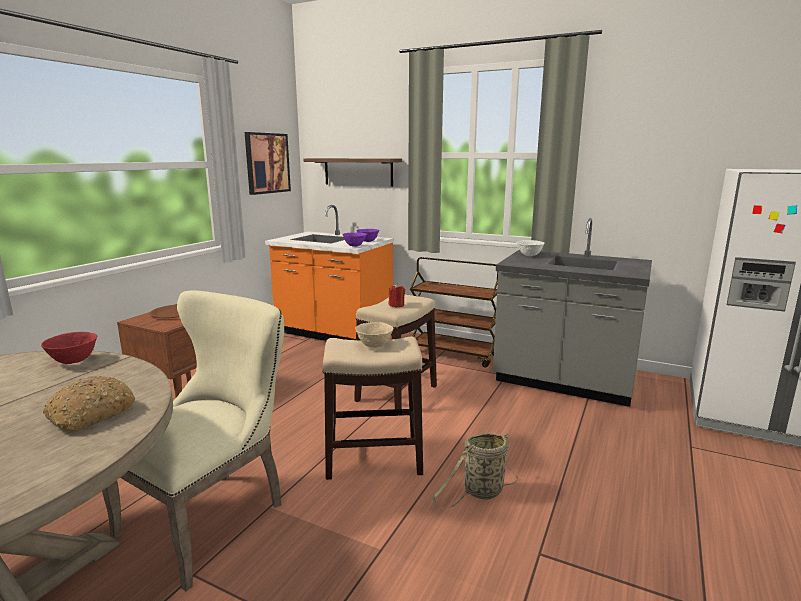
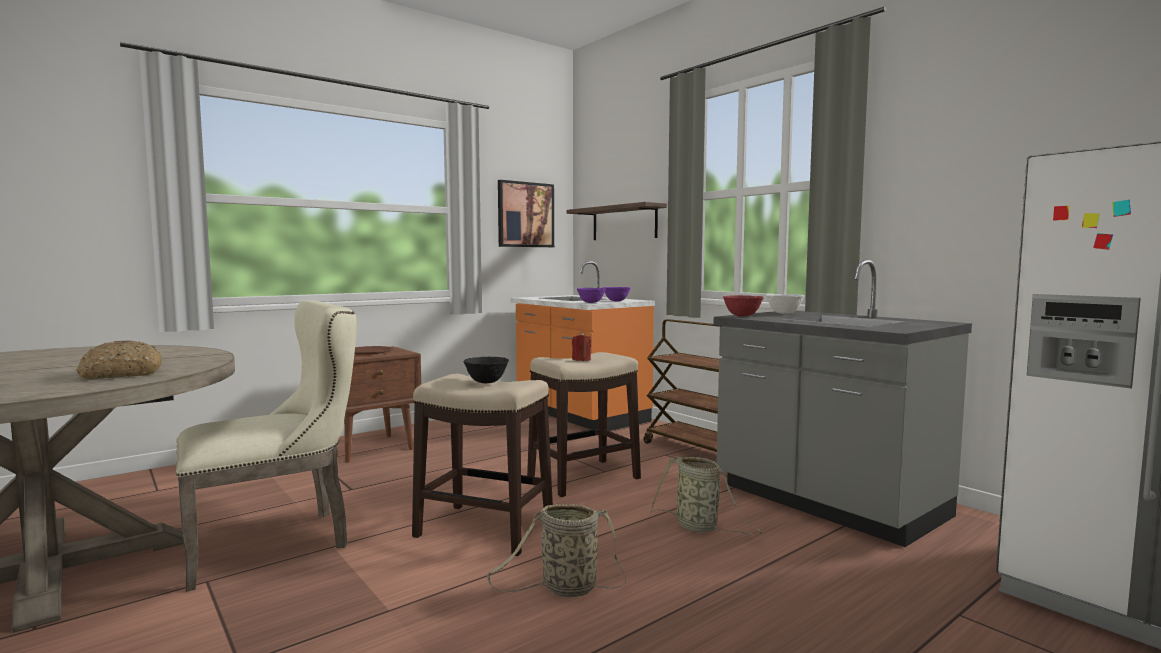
camera: 25 degrees right, 10 degrees down
red bowl [41,332,97,364] -> red bowl moved to [723,295,764,317]
beige bowl [355,322,393,348] -> black bowl [463,357,509,383]
none -> basket [650,457,762,535]

